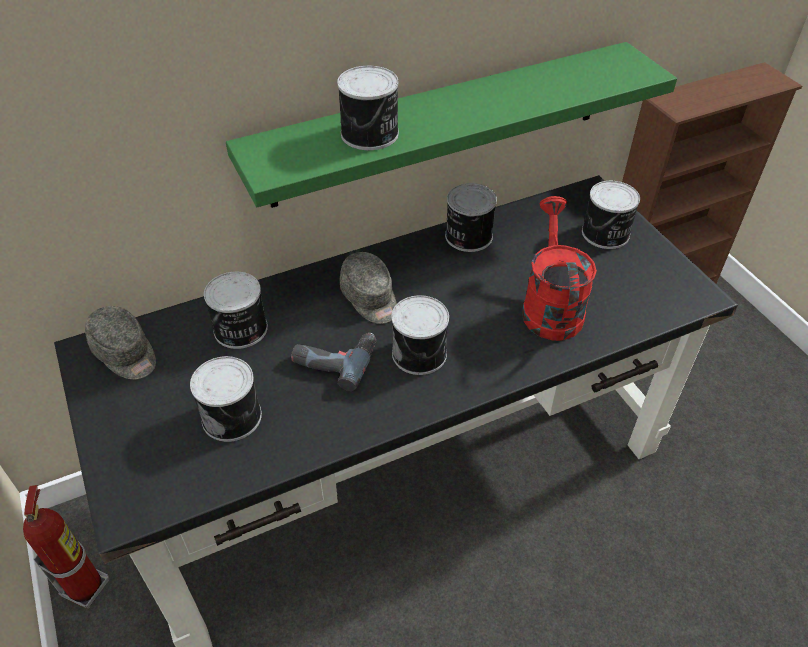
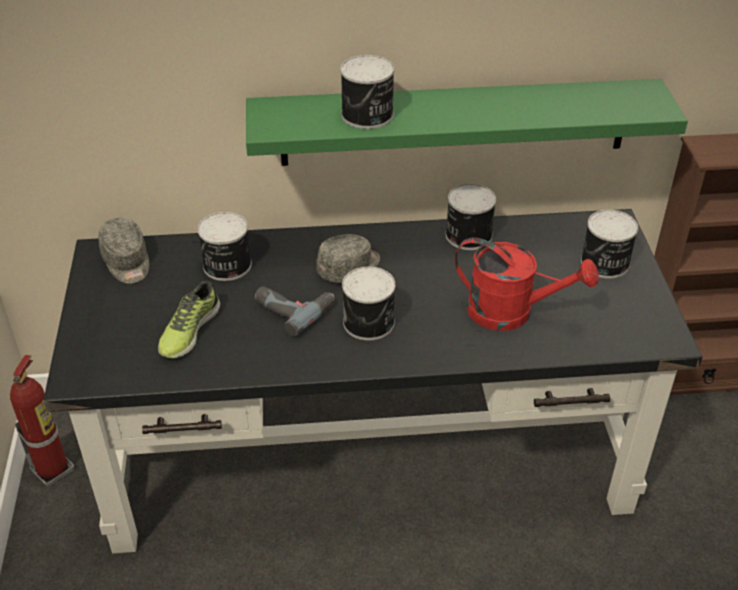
camera: 20 degrees right, 5 degrees down
can [190,356,262,442] -> shoe [158,280,220,358]
grey cap [340,252,397,324] -> grey cap turned 120 degrees counterclockwise [316,234,380,283]
red watering can [522,196,597,341] -> red watering can turned 90 degrees clockwise [454,237,599,331]

